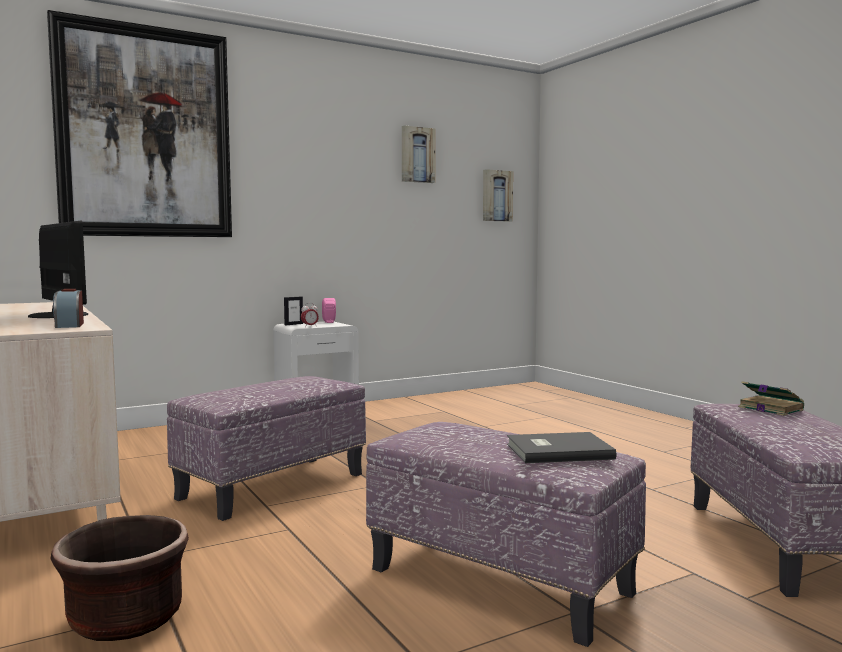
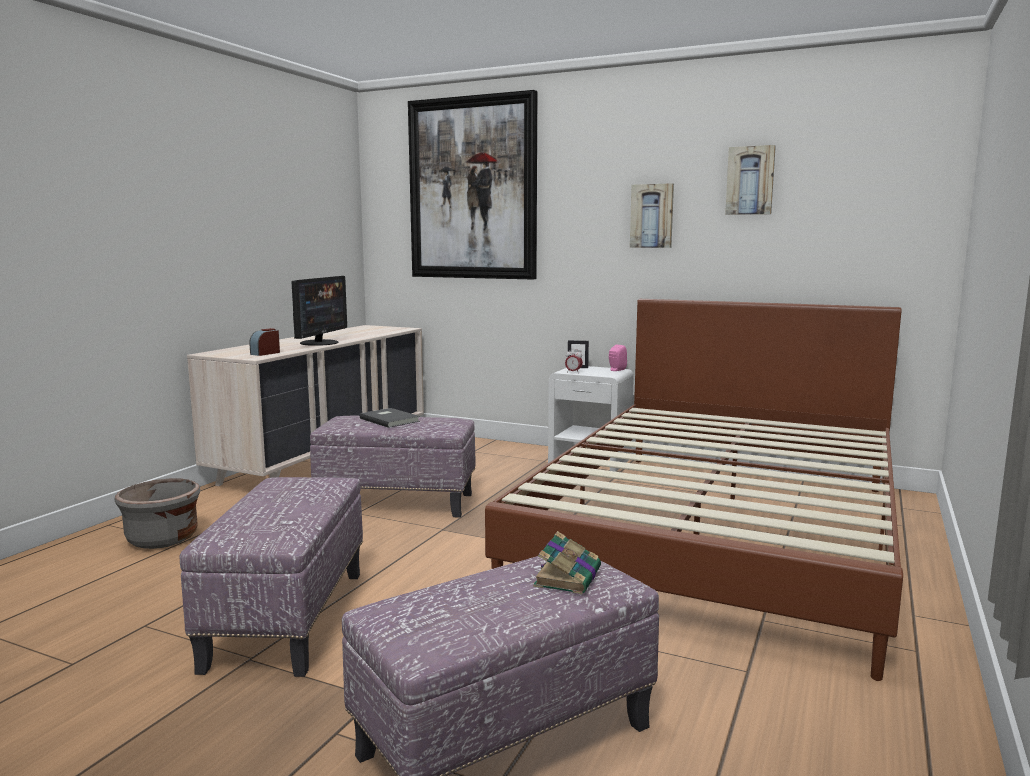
camera: 55 degrees right, 5 degrees up
brown planter [50,515,189,641] -> grey planter [115,479,200,549]
picture [483,169,513,222] -> picture moved to [630,183,674,248]
grey book [507,432,617,463] -> grey book moved to [360,408,420,428]
none -> brown bed [485,299,903,681]

